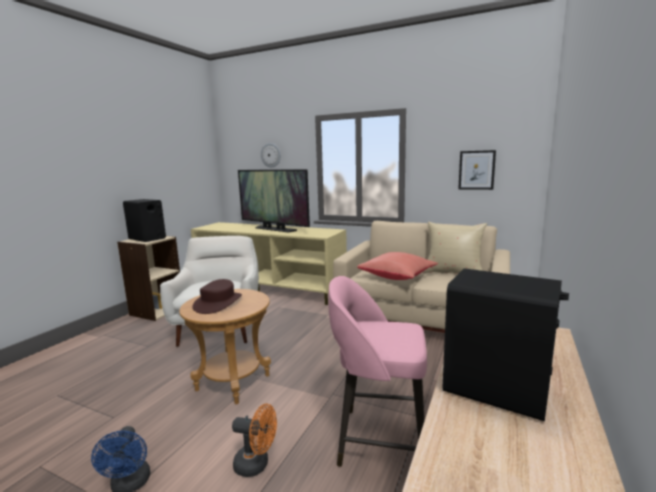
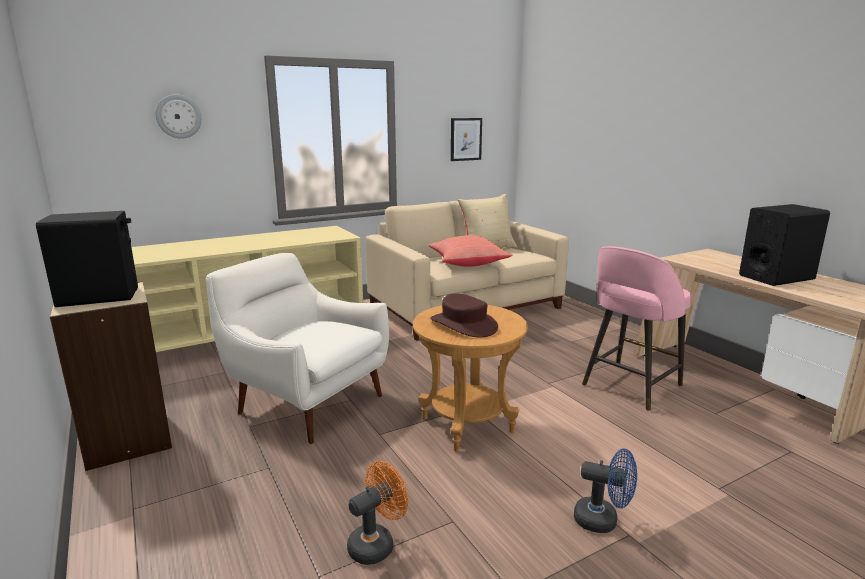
camera: 55 degrees left, 5 degrees up
orange fan [232,404,277,477] -> orange fan moved to [347,461,408,565]
television [238,169,310,232] -> none

